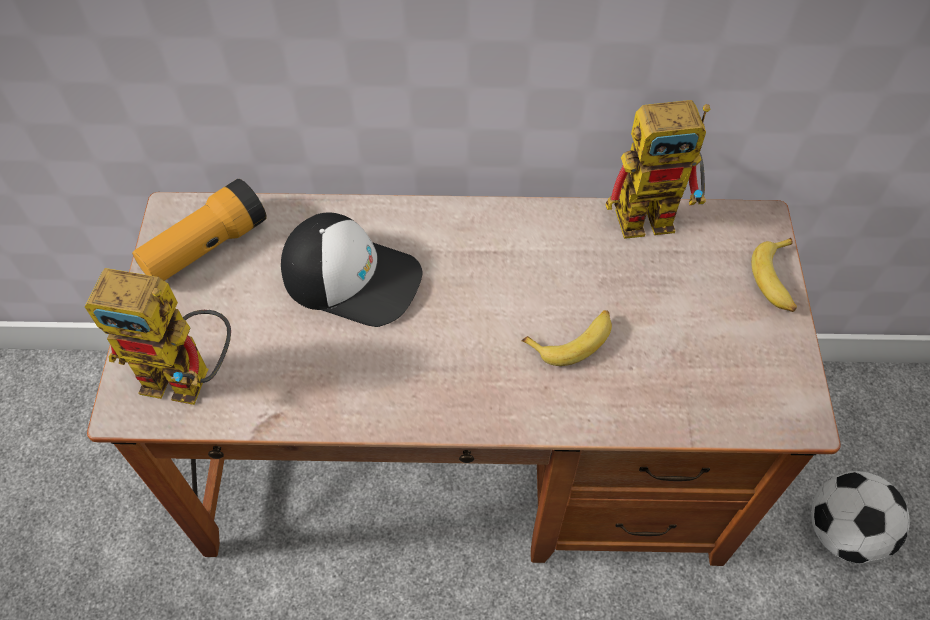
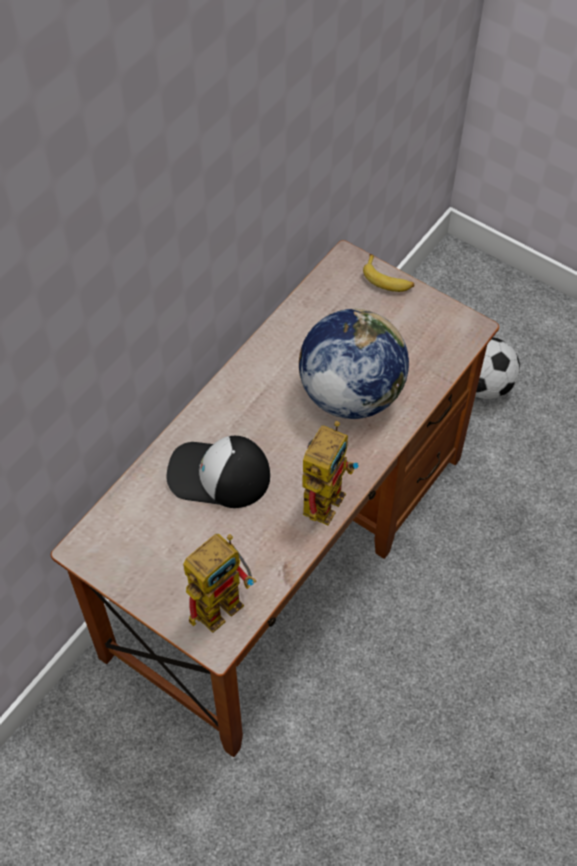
camera: 55 degrees left, 0 degrees up
flashlight [132,179,267,281] -> none
cap [281,212,423,327] -> cap turned 135 degrees counterclockwise [167,436,270,508]
banana [522,310,612,366] -> globe [299,309,409,419]
toy robot [606,100,711,239] -> toy robot moved to [302,421,359,525]

